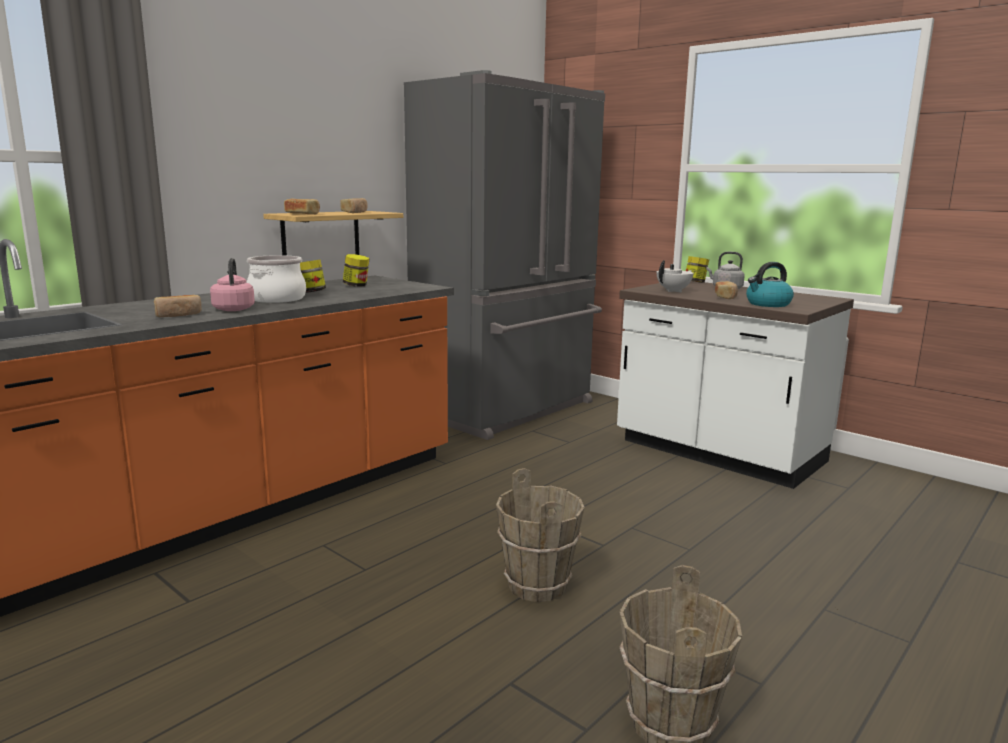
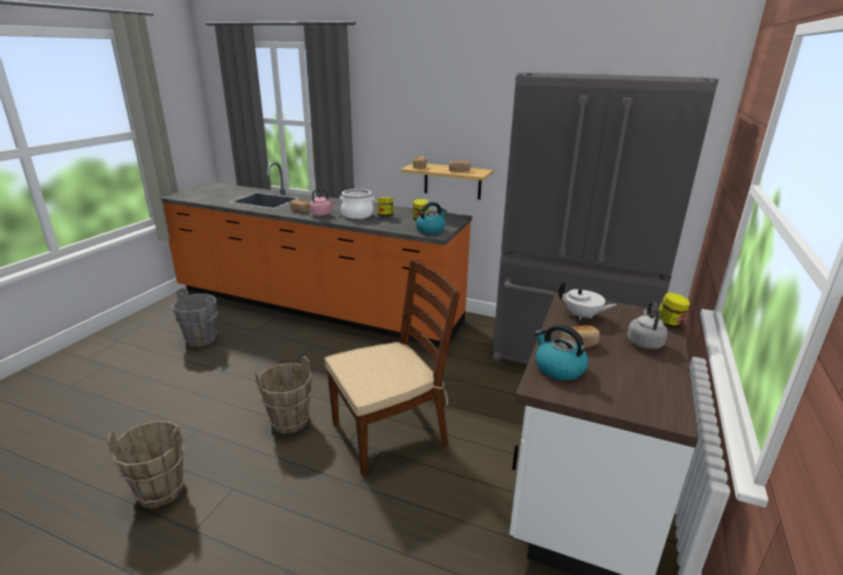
camera: 70 degrees right, 10 degrees up
none -> grey bucket [172,288,218,347]
none -> brown chair [324,259,460,476]
none -> kettle [416,202,446,234]

